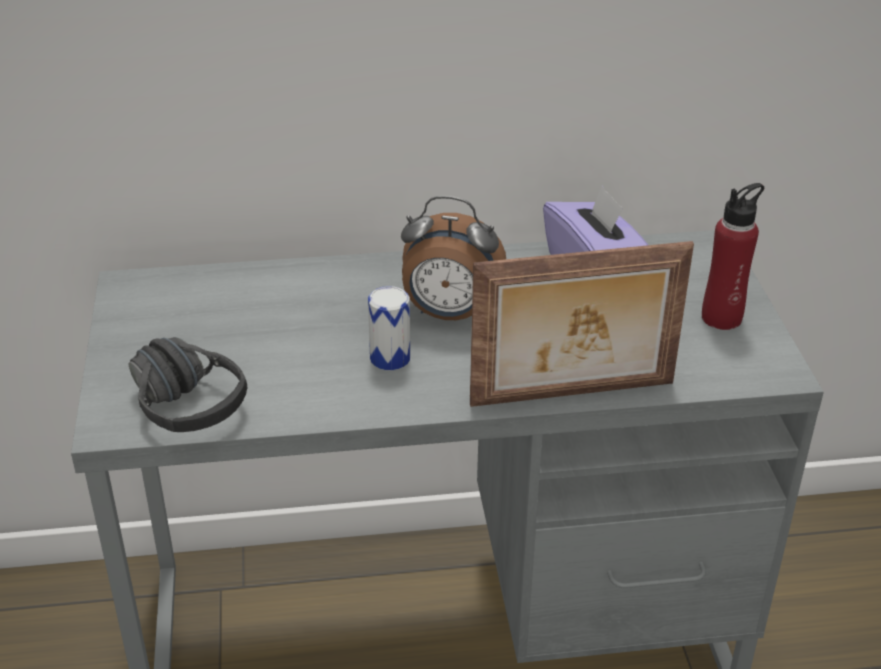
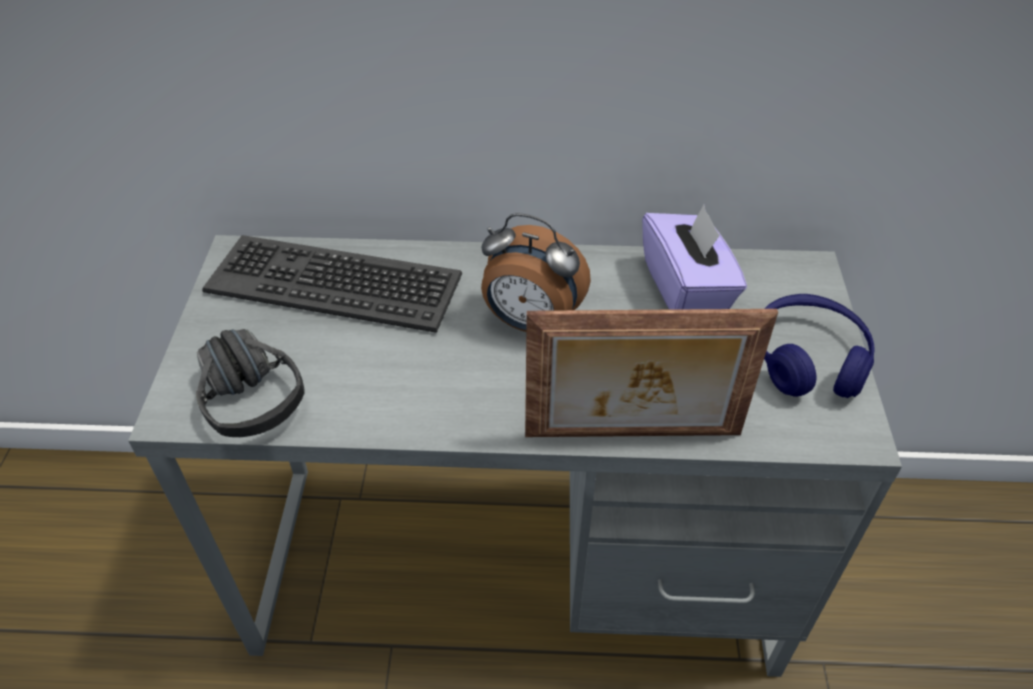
camera: 10 degrees right, 10 degrees up
can [368,286,410,370] -> none
red bottle [702,183,764,330] -> blue headphones [764,294,875,398]
none -> keyboard [202,235,462,333]

